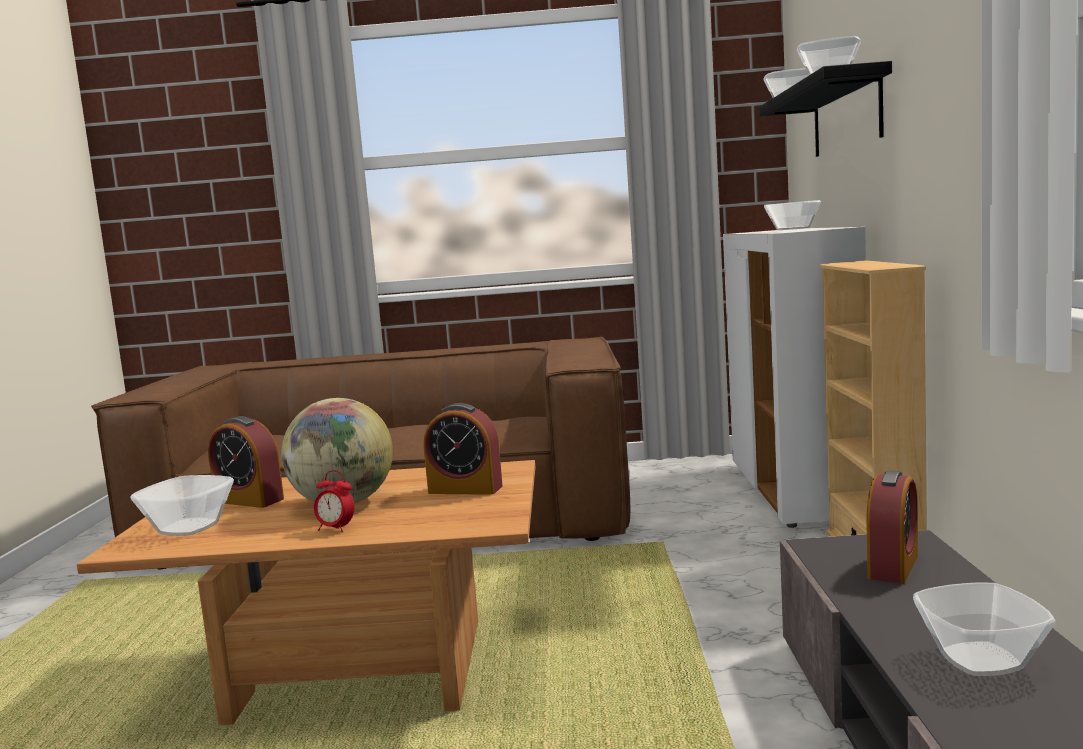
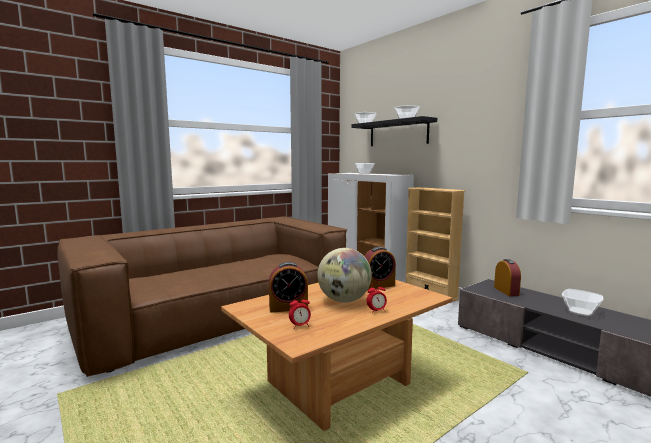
camera: 40 degrees left, 0 degrees up
bowl [131,475,234,536] -> alarm clock [289,295,311,329]

